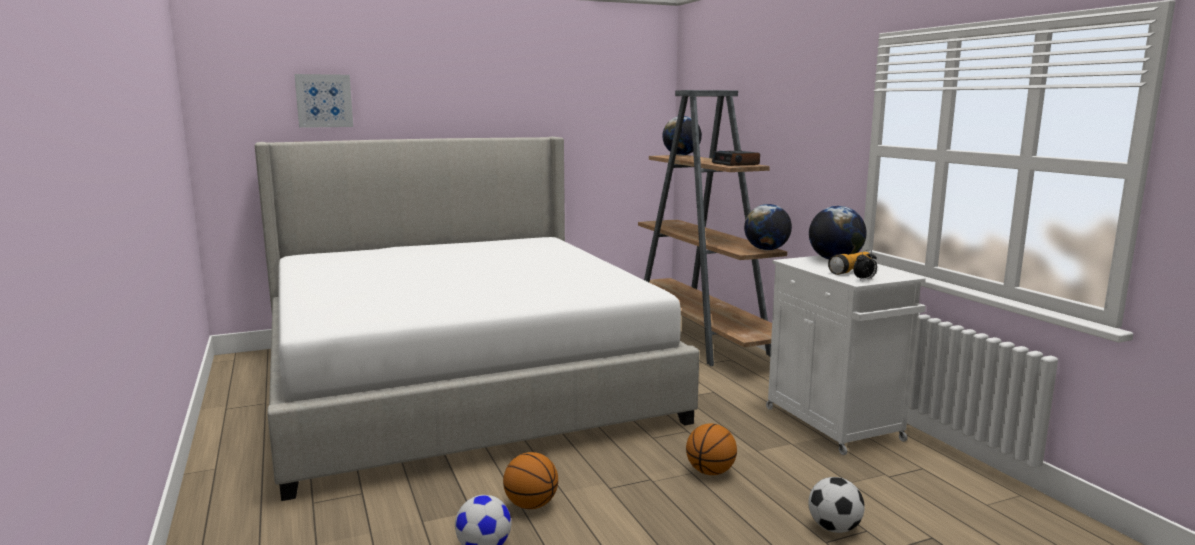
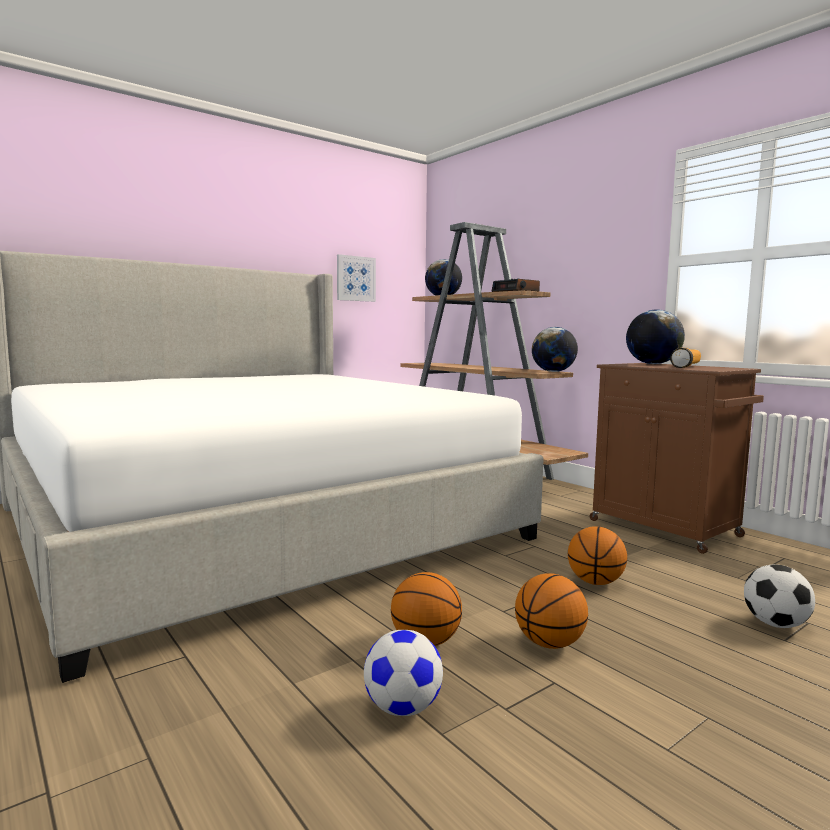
camera: 15 degrees left, 5 degrees down
picture [294,74,353,128] -> picture moved to [337,254,376,302]
white cabinet [766,255,926,455] -> brown cabinet [590,363,764,554]
alarm clock [853,250,877,280] -> none
none -> basketball [515,573,588,649]

